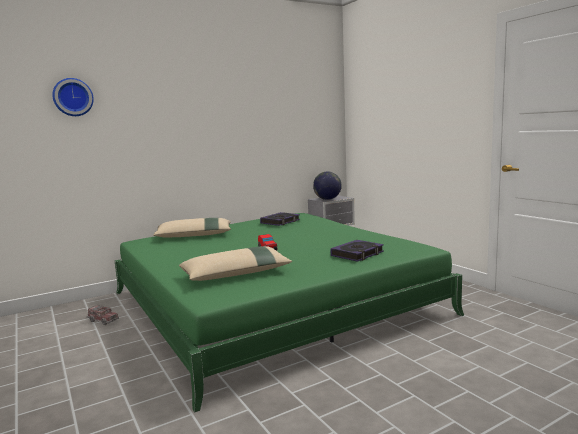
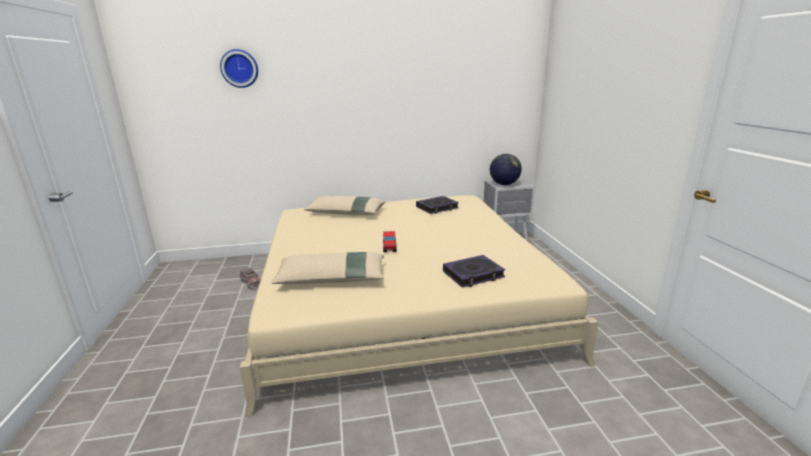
camera: 20 degrees right, 10 degrees up
green bed [115,213,464,413] -> beige bed [240,195,598,417]

